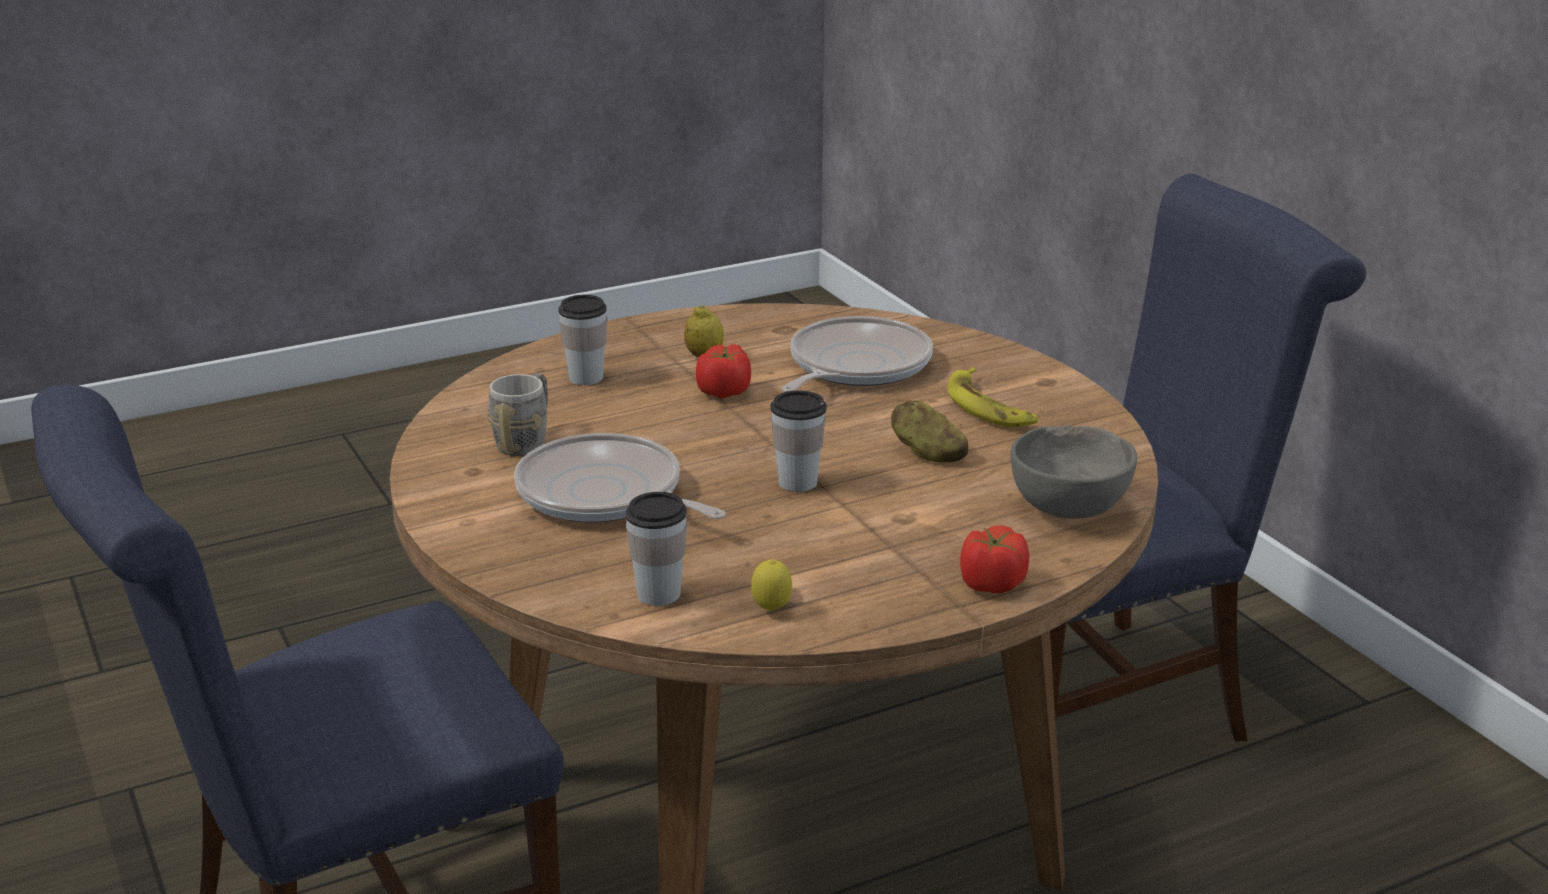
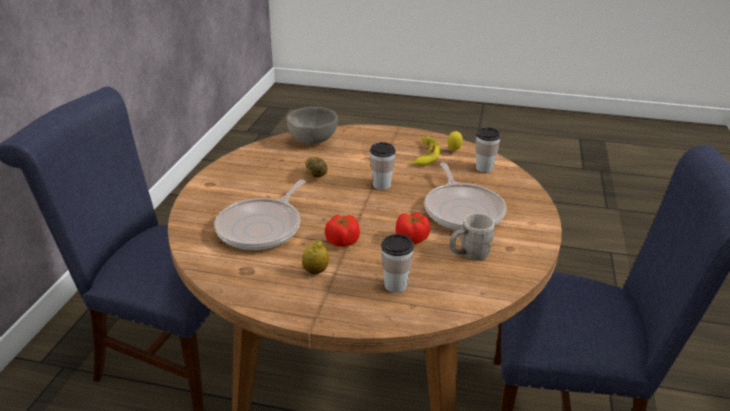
camera: 140 degrees left, 5 degrees up
frying pan [781,316,933,392] -> frying pan turned 45 degrees counterclockwise [214,180,306,250]
banana [947,367,1038,427] -> banana moved to [408,136,440,166]
tomato [960,525,1029,594] -> tomato moved to [396,212,430,244]

